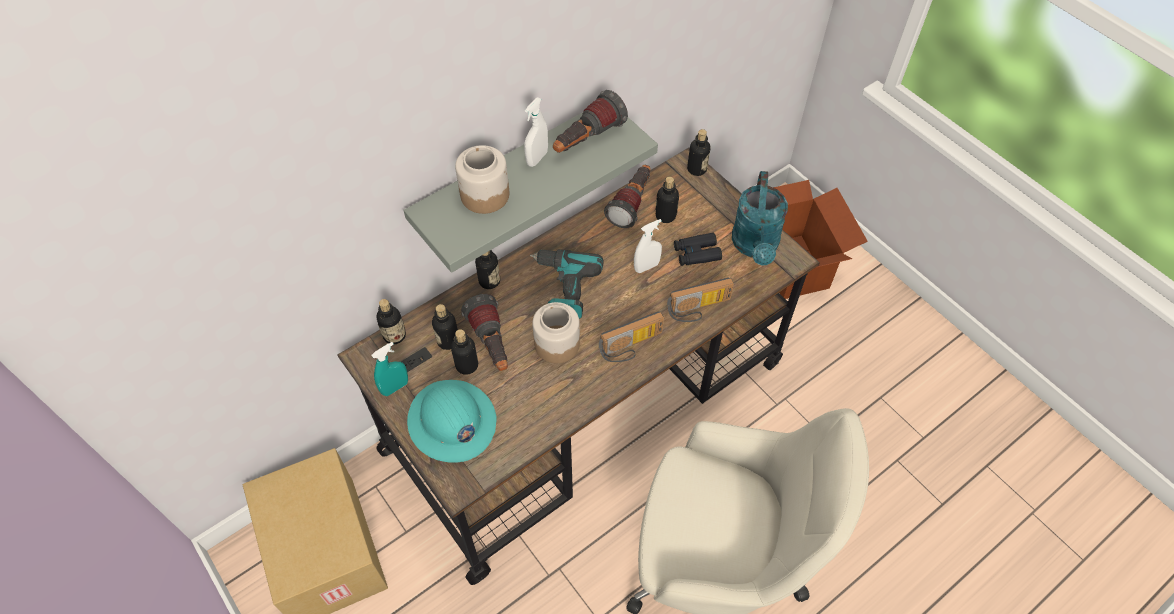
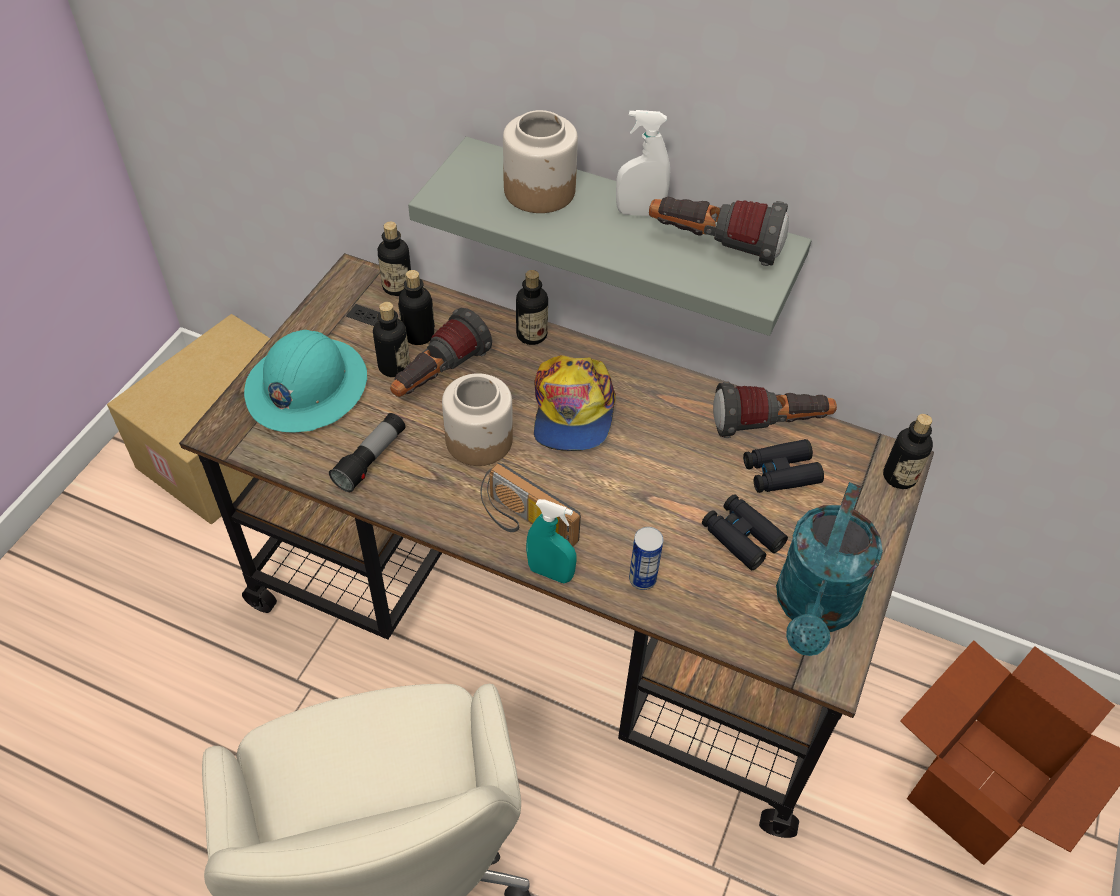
camera: 60 degrees right, 5 degrees down
turquoise spray bottle [371,342,408,396] -> turquoise spray bottle moved to [526,499,577,583]
power drill [530,249,604,319] -> cap [534,355,616,451]
white spray bottle [634,219,662,273] -> none
bottle [655,177,679,223] -> black binoculars [743,439,824,493]
radio [667,277,734,322] -> can [629,527,663,590]
turquoise watering can [732,171,788,266] -> turquoise watering can turned 45 degrees counterclockwise [776,482,883,656]
none -> flashlight [329,413,405,492]

